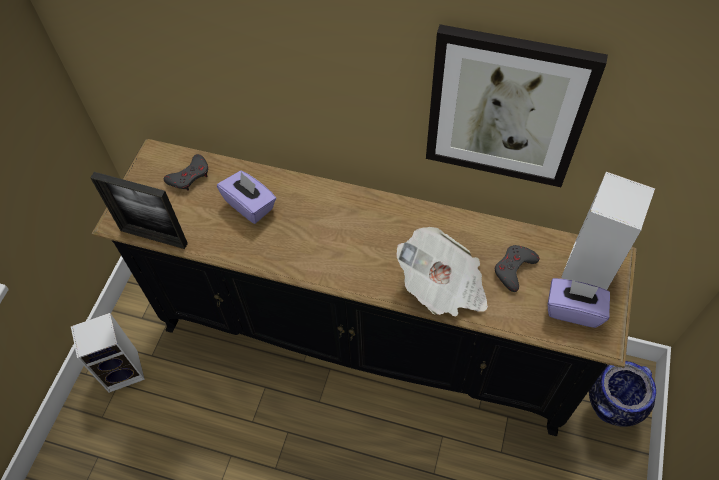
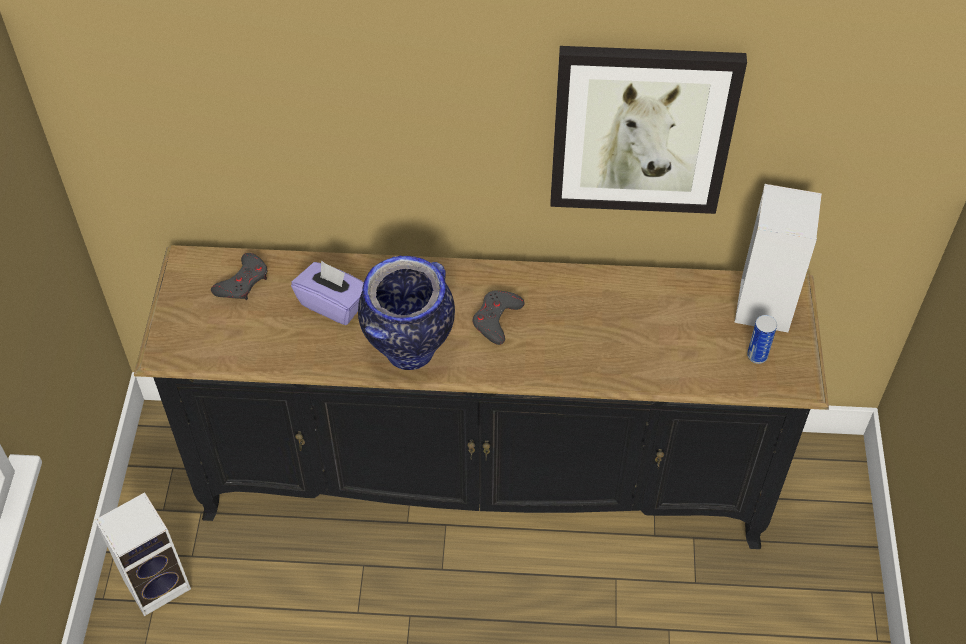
camera: 15 degrees left, 5 degrees down
picture frame [90,172,188,249] -> none
newspaper [396,227,488,317] -> none
grey game controller [495,245,540,292] -> grey game controller moved to [473,291,525,345]
purple tissue box [547,278,610,328] -> can [747,315,777,364]
vase [589,361,656,427] -> vase moved to [358,256,455,370]

